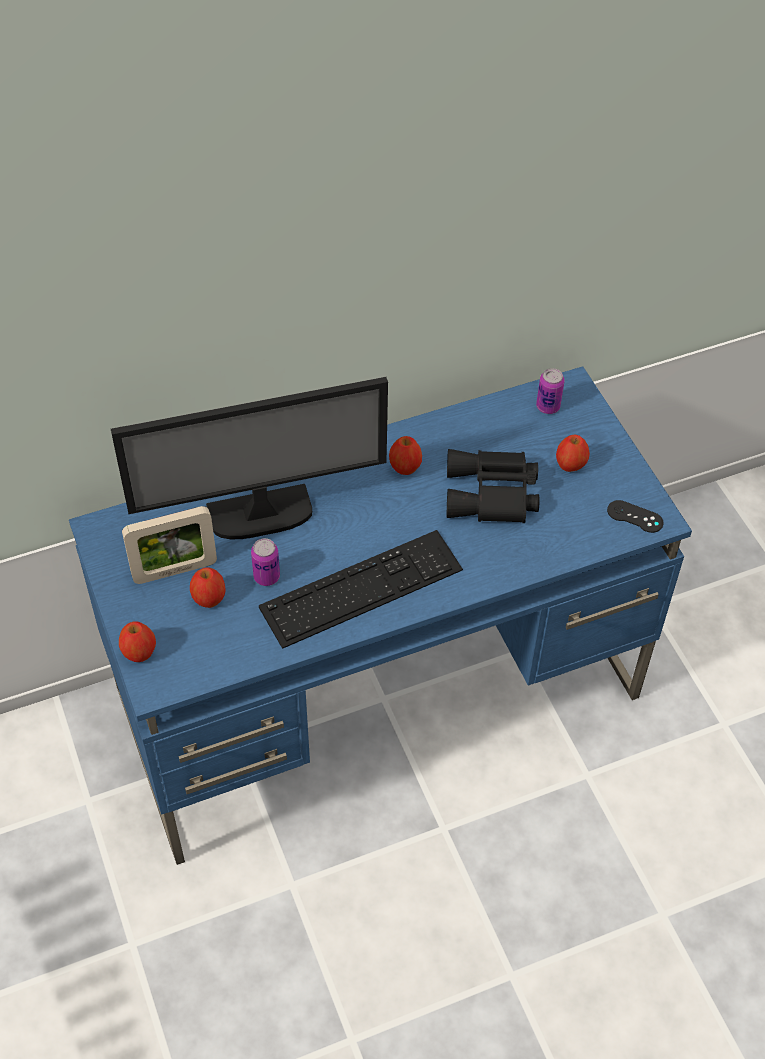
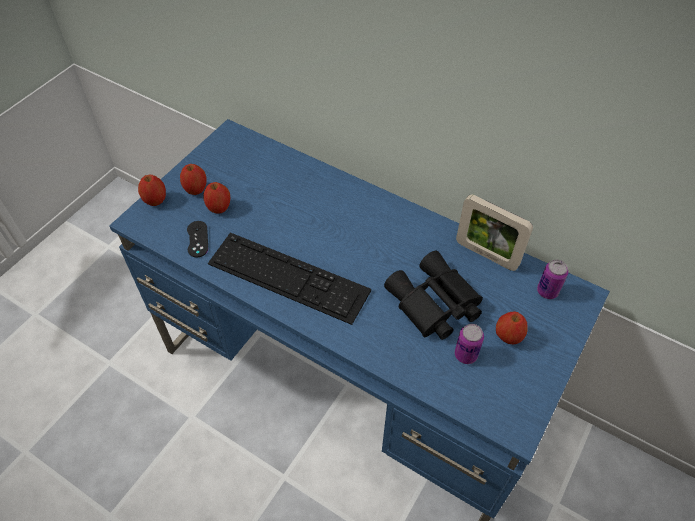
camera: 55 degrees right, 0 degrees up
monitor [111,377,388,539] -> none
picture frame [122,506,217,584] -> picture frame moved to [456,194,533,271]
can [251,538,280,586] -> can moved to [455,324,484,364]
apple [389,436,422,475] -> apple moved to [180,164,207,195]
black game controller [607,500,663,533] -> black game controller moved to [187,221,208,257]

